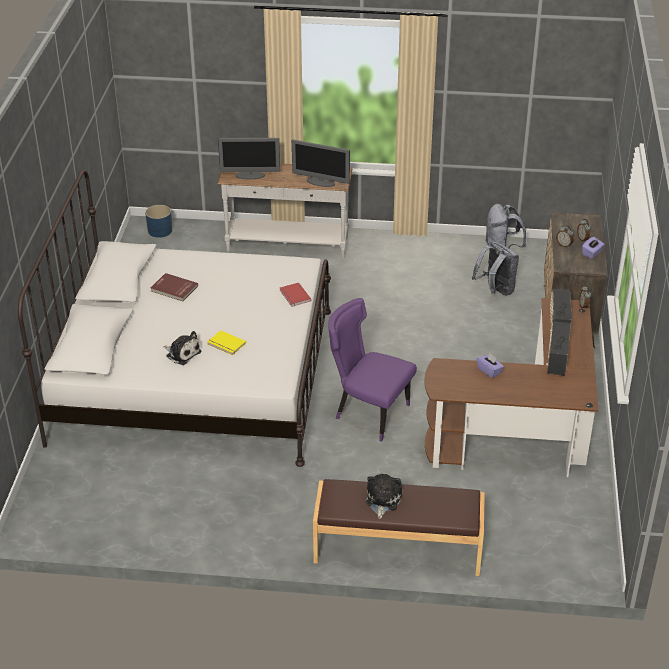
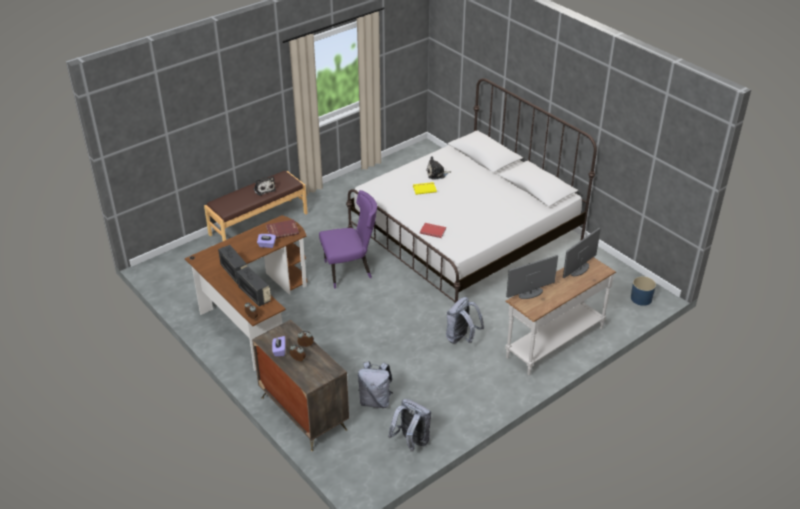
camera: 135 degrees right, 0 degrees up
red book [151,273,198,301] -> red book moved to [266,220,299,239]
none -> grey backpack [446,297,484,344]

